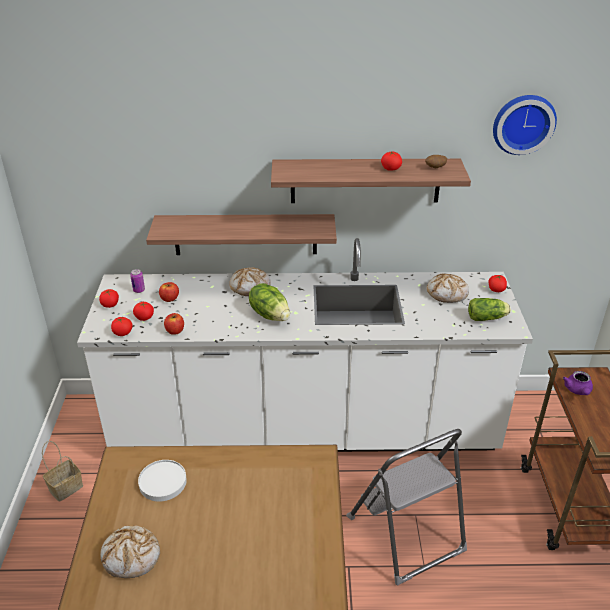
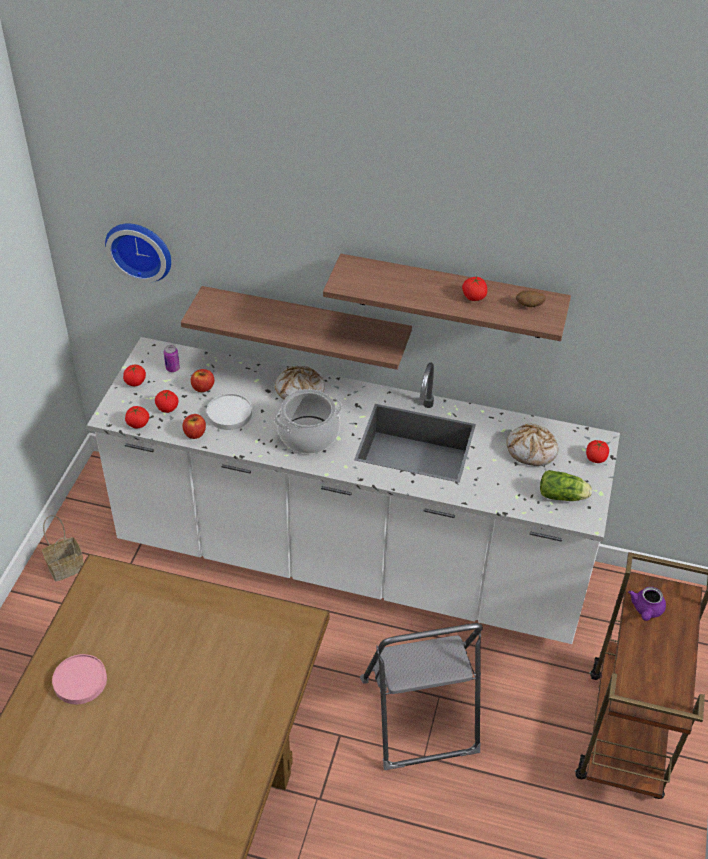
camera: 15 degrees right, 10 degrees up
bread [100,525,160,578] -> pink plate [52,654,107,704]
white plate [138,460,187,502] -> white plate moved to [207,393,252,430]
lettuce [249,283,290,321] -> cooking pot [274,389,342,454]
wall clock [493,95,557,155] -> wall clock moved to [105,224,171,283]

